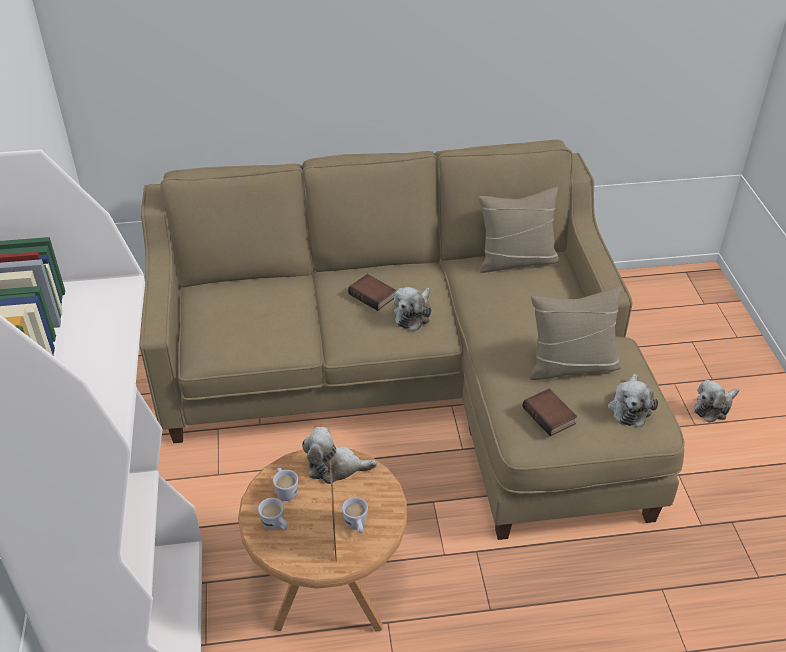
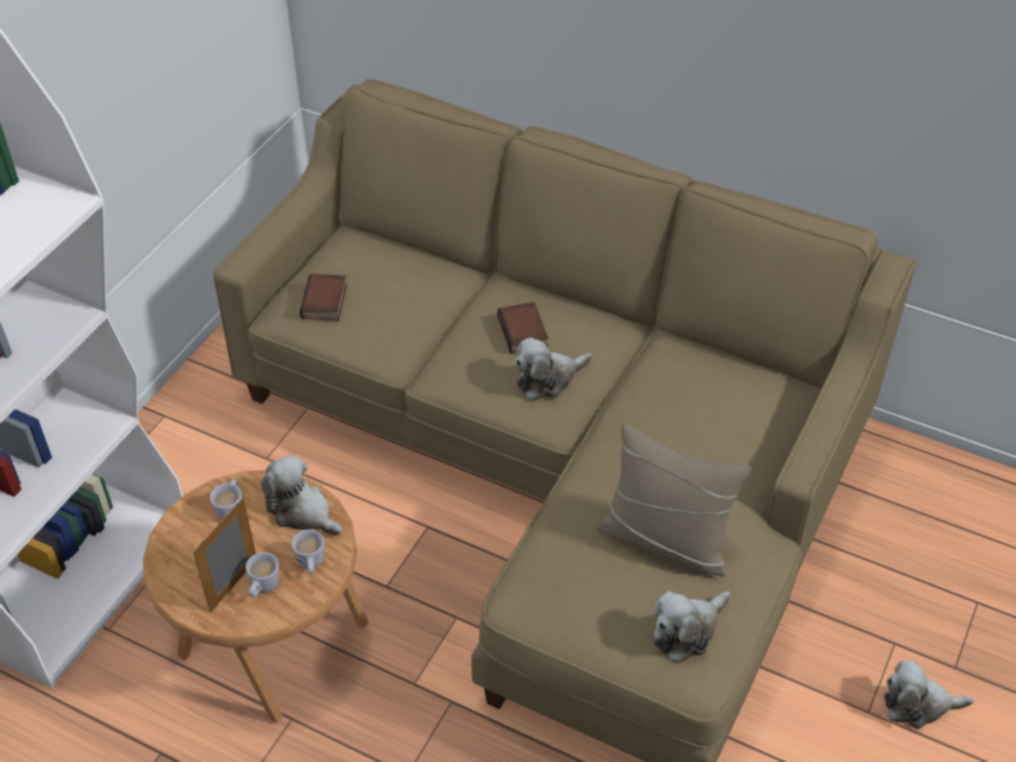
camera: 35 degrees right, 5 degrees up
white mug [258,498,288,530] -> white mug moved to [292,529,324,574]
beige pillow [479,187,560,273] -> none
book [522,389,577,436] -> book moved to [300,274,347,321]

